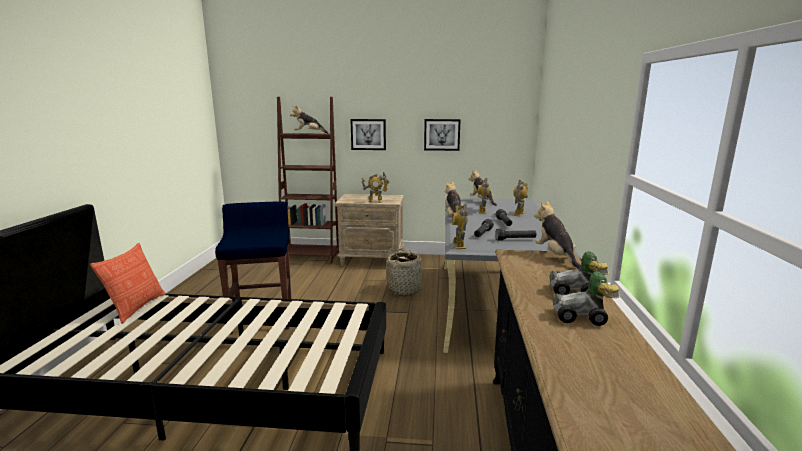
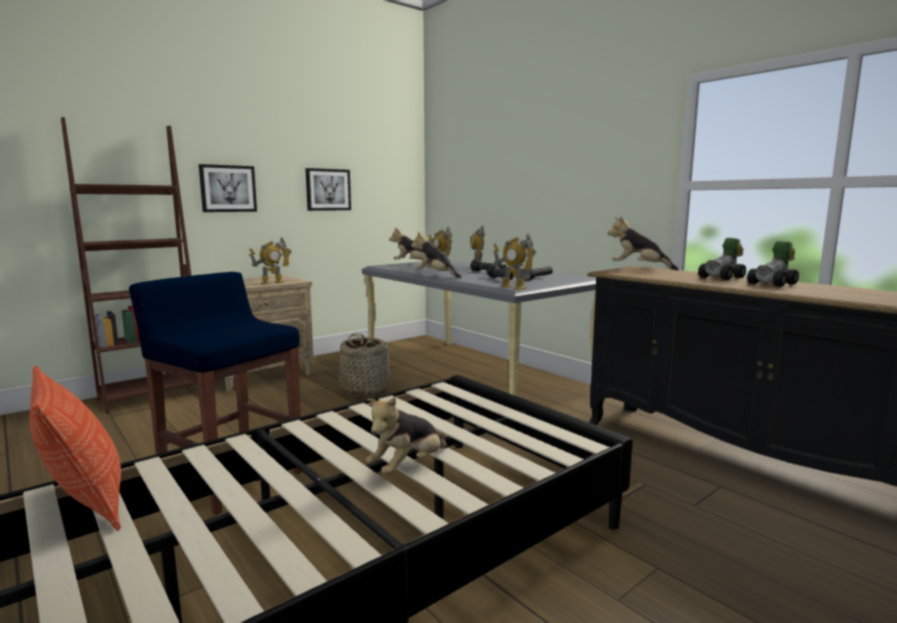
camera: 45 degrees left, 5 degrees down
plush toy [290,105,328,133] -> plush toy moved to [367,397,448,474]

